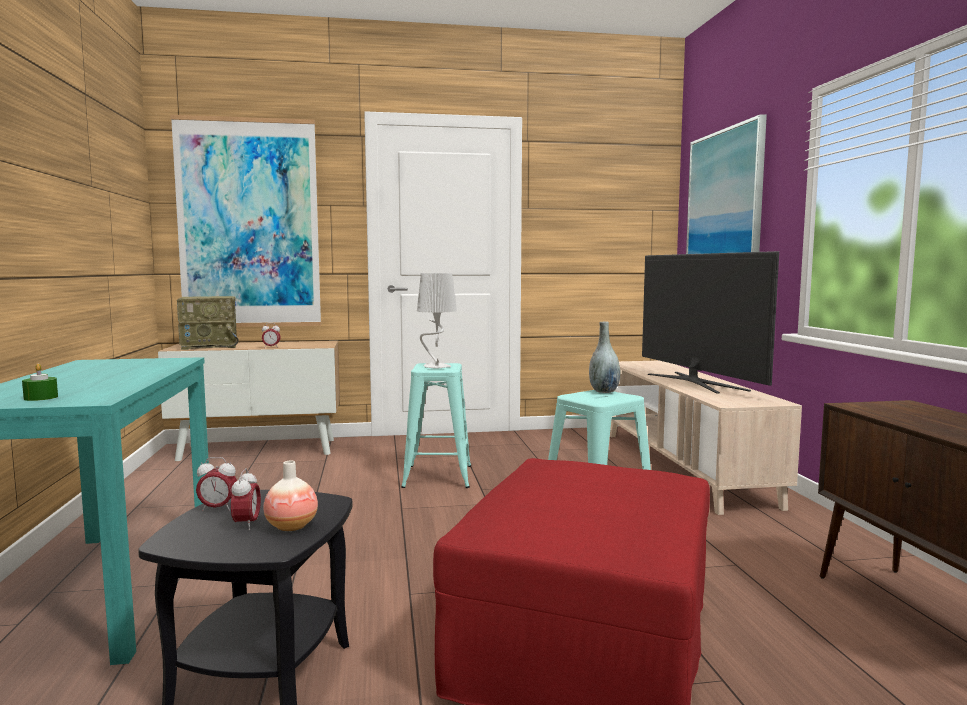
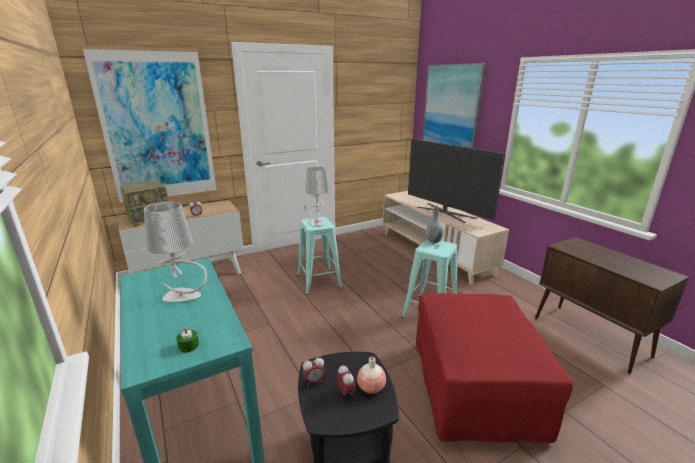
camera: 20 degrees left, 15 degrees up
none -> grey table lamp [144,201,207,302]

